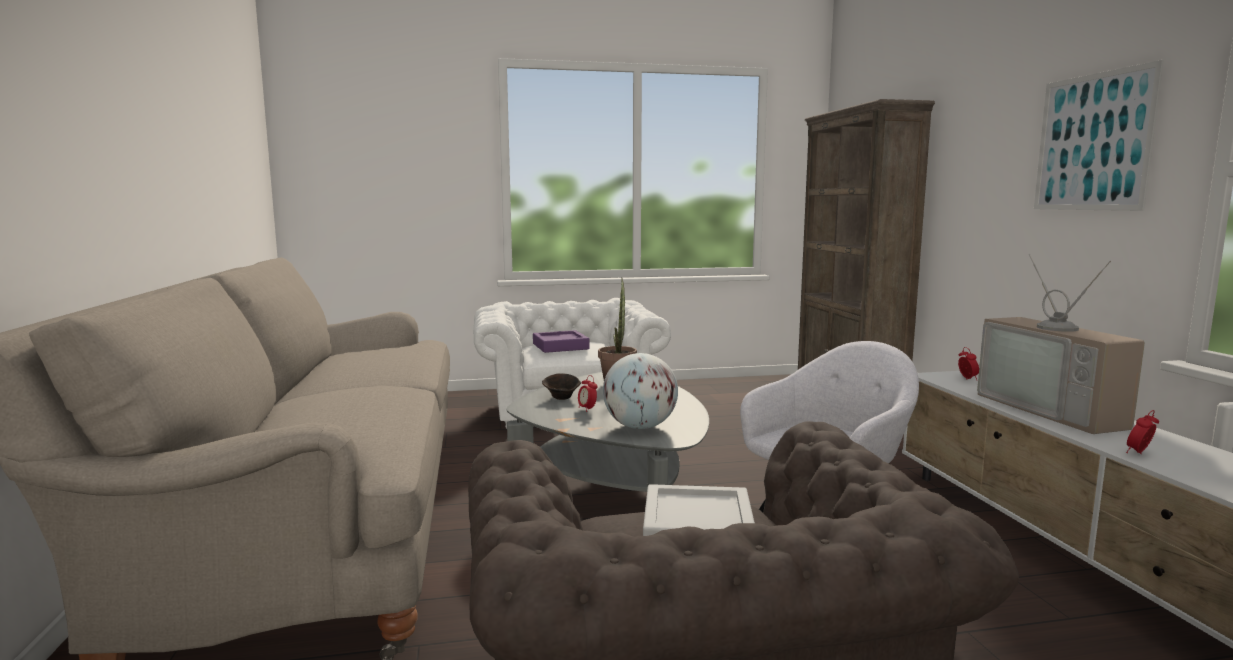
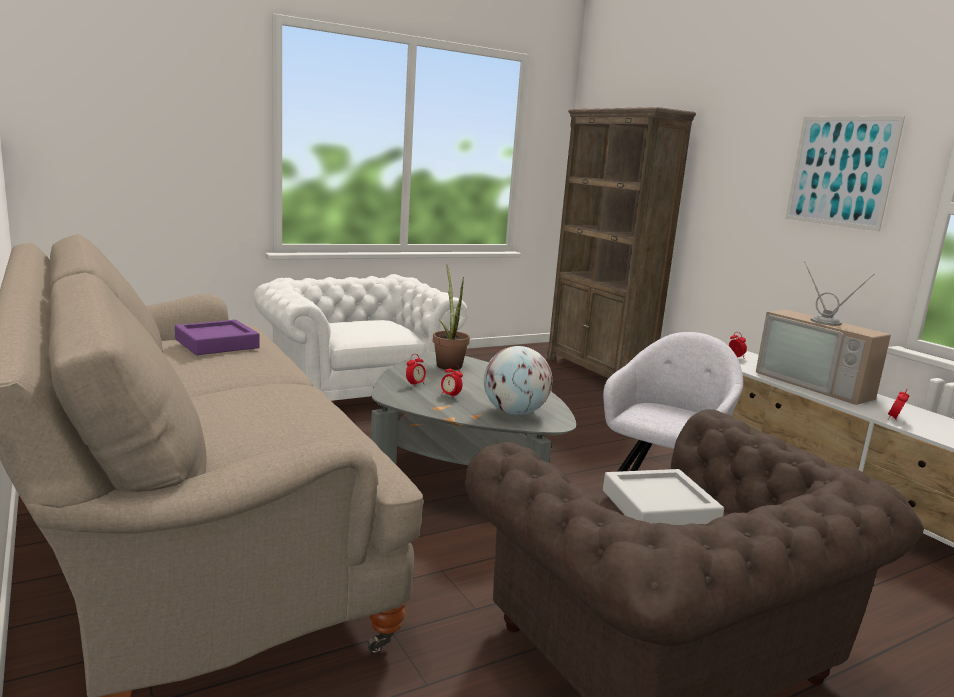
camera: 20 degrees left, 5 degrees up
purple tray [533,330,590,353] -> purple tray moved to [175,320,260,355]
brown bowl [542,373,581,400] -> alarm clock [406,354,426,387]

